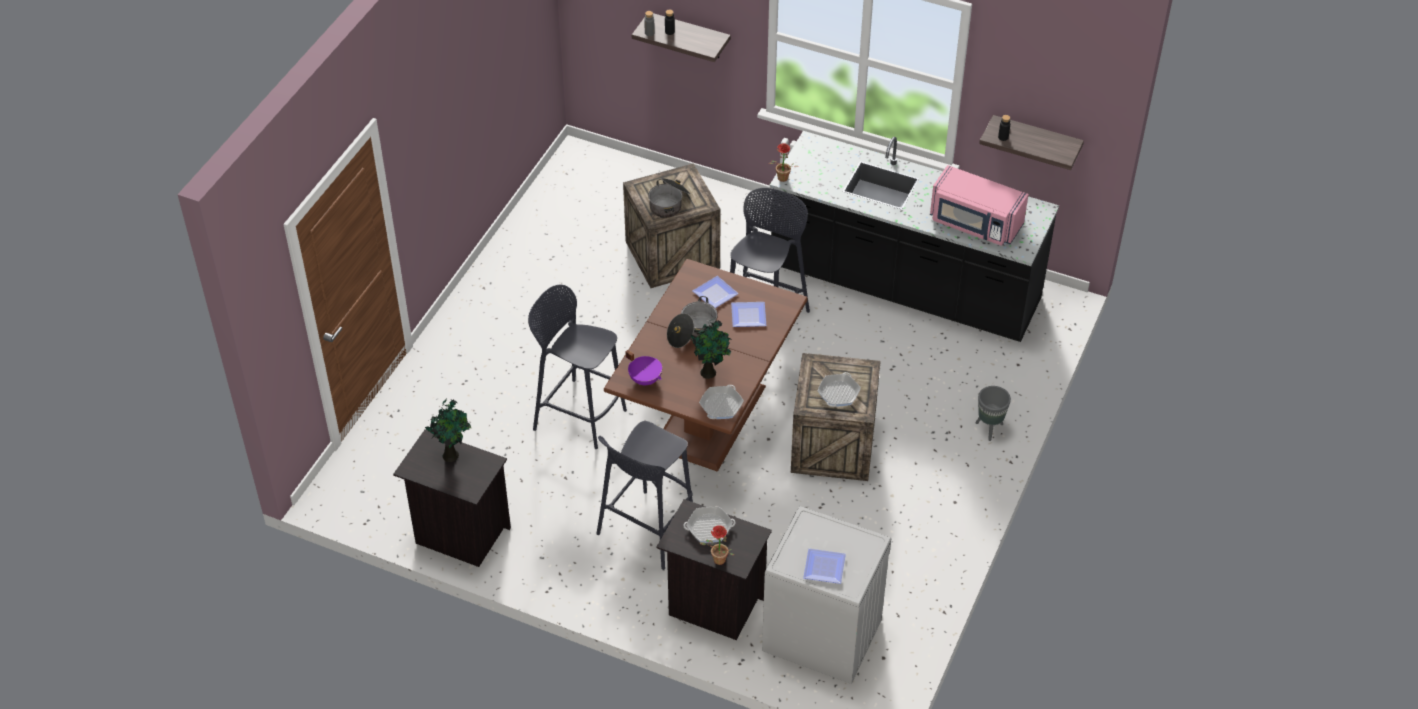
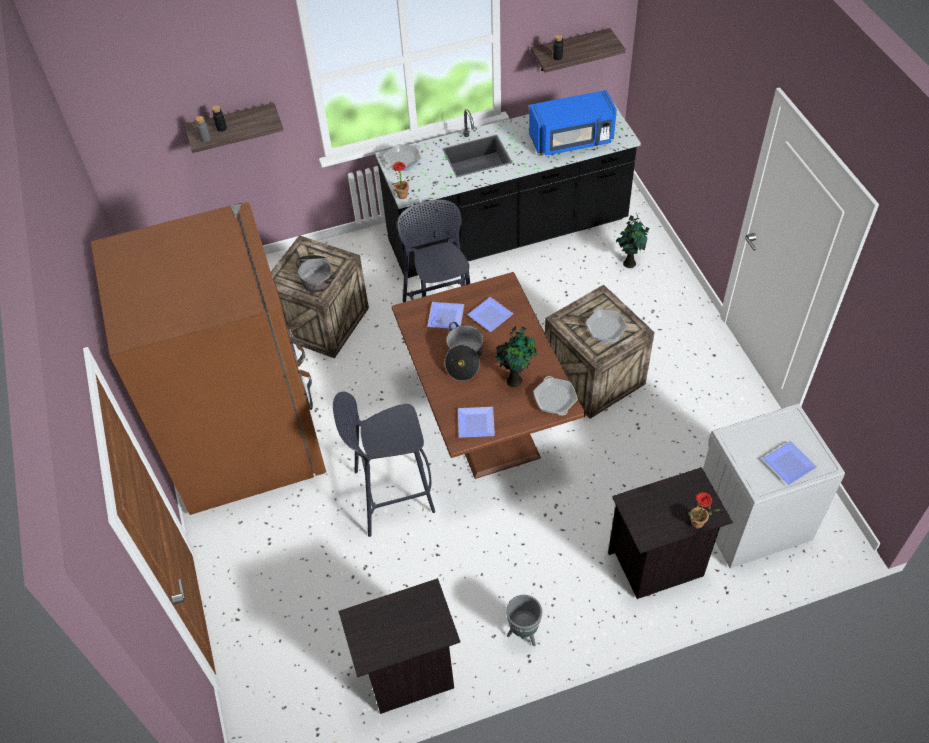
camera: 40 degrees left, 5 degrees up
potted plant [425,399,471,462] -> potted plant moved to [616,213,649,268]
grey stool [596,421,693,570] -> none
purple cooking pot [625,350,662,385] -> plate [458,407,495,438]
frying pan [683,507,736,543] -> frying pan moved to [385,144,422,171]
pink microwave [930,165,1029,246] -> blue microwave [529,90,617,156]
grey planter [976,386,1011,441] -> grey planter moved to [506,595,542,646]
none -> brown fridge [91,202,326,515]

